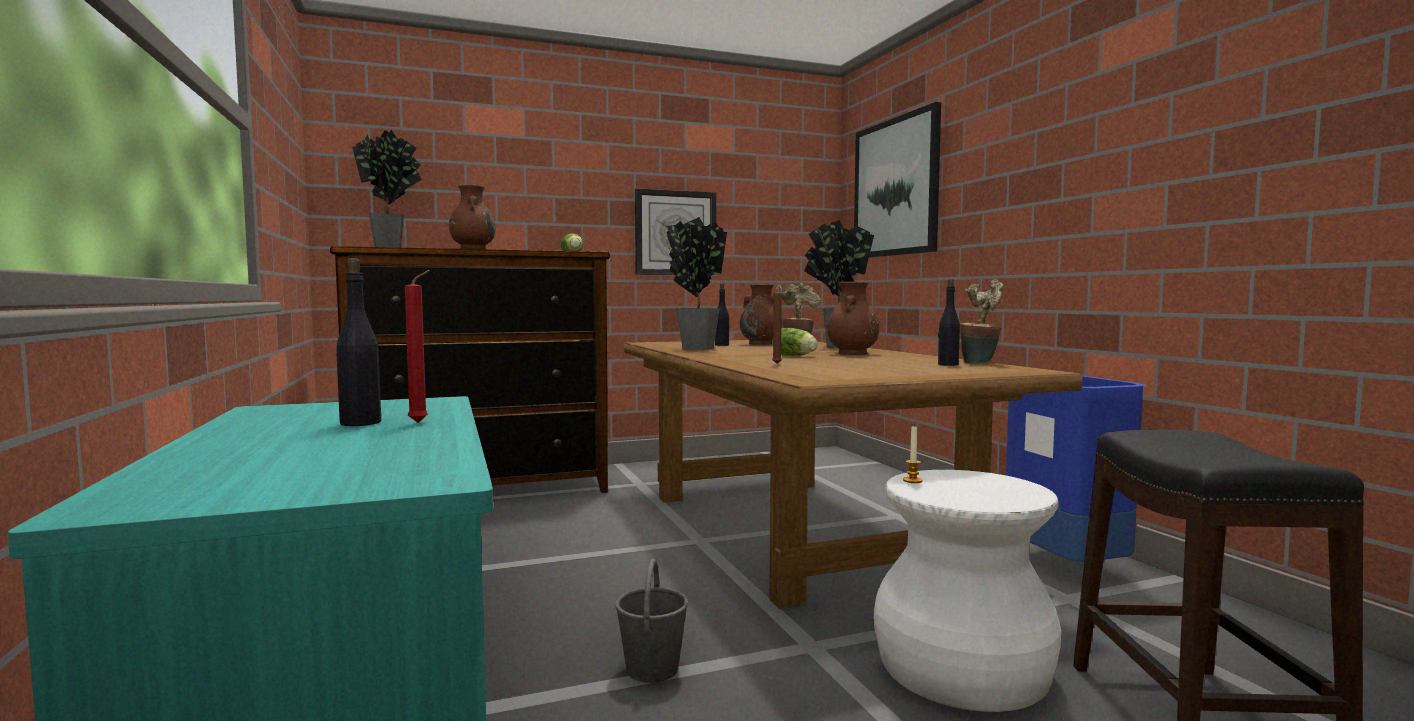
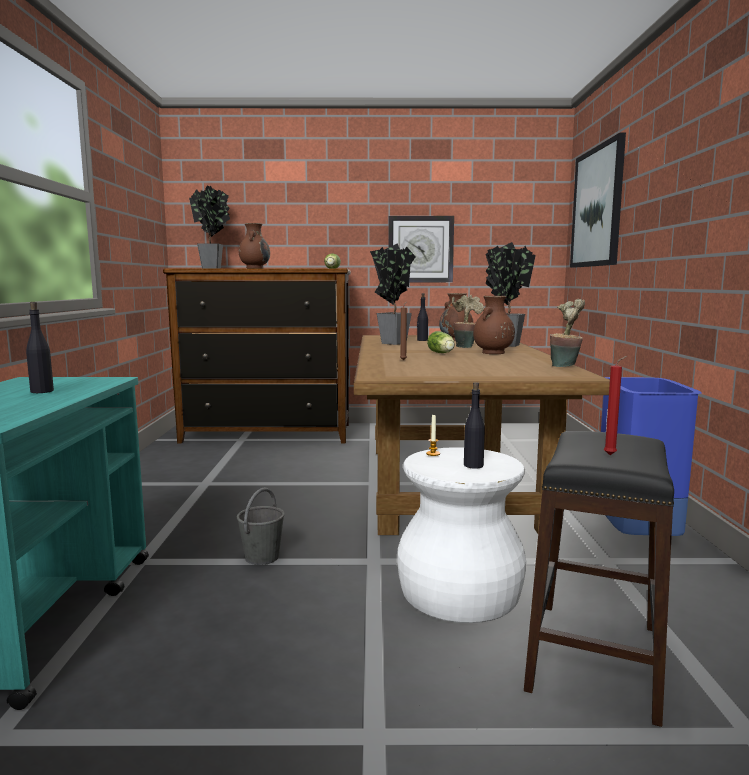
camera: 20 degrees right, 5 degrees up
red candle [405,270,430,423] -> red candle moved to [604,356,627,455]
black bottle [938,279,960,366] -> black bottle moved to [464,382,485,469]

